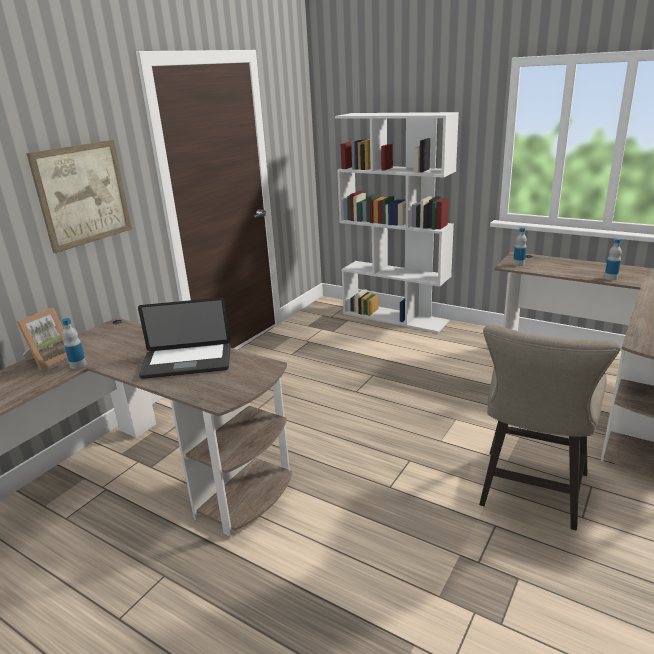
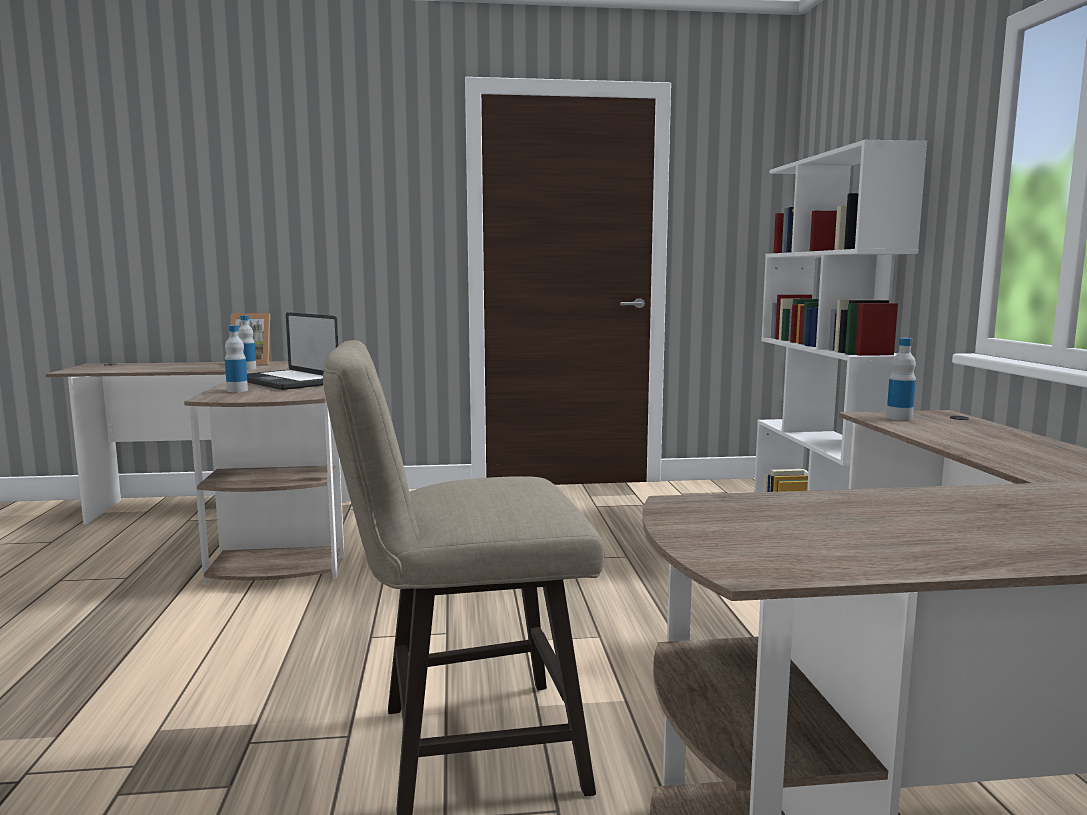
camera: 50 degrees right, 15 degrees down
picture [26,140,132,253] -> none
bottle [604,238,622,280] -> bottle moved to [225,325,248,392]

